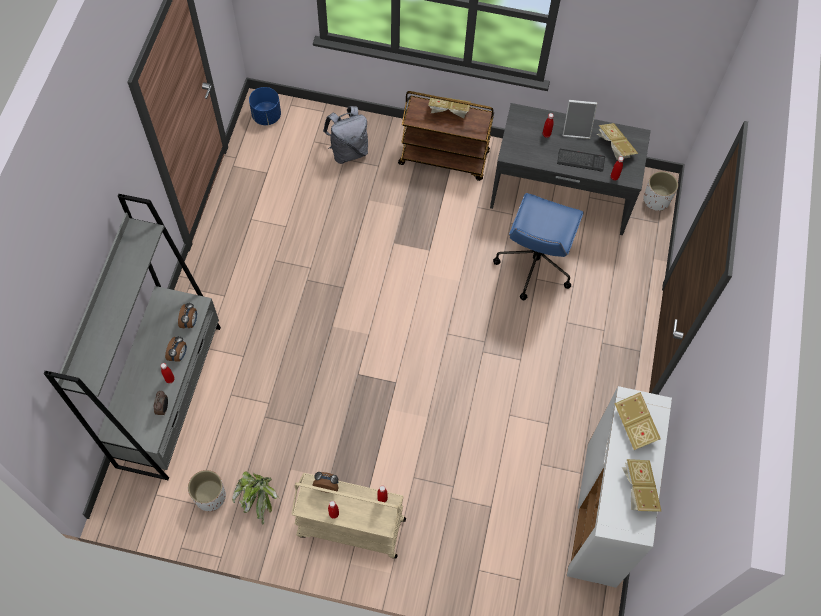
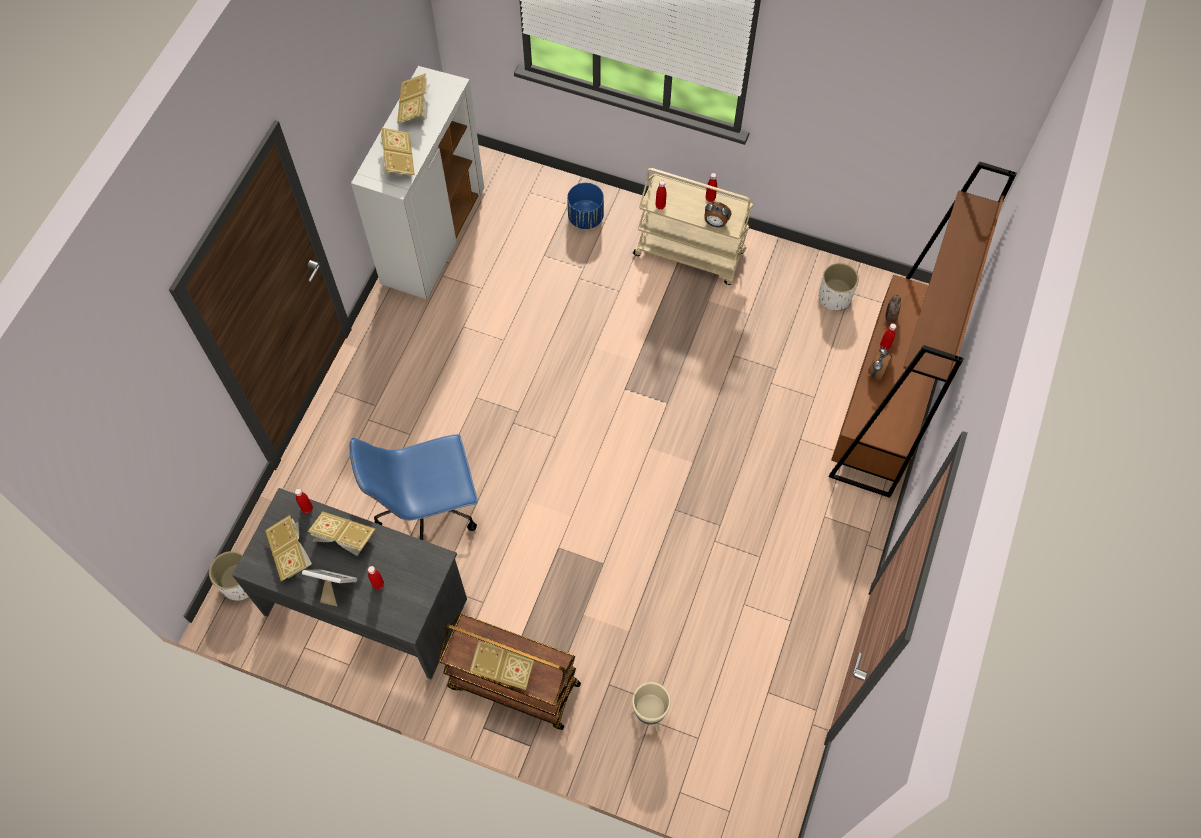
camera: 170 degrees left, 0 degrees up
grey bookcase [44,194,221,480] -> brown bookcase [829,161,1017,498]
alarm clock [178,302,197,328] -> none
potted plant [232,471,280,524] -> none
blue planter [249,87,281,125] -> blue planter moved to [567,183,604,229]
grey backpack [323,106,368,164] -> beige planter [631,682,671,732]
blue office chair [493,193,584,300] -> blue office chair turned 135 degrees counterclockwise [350,434,478,540]
keyboard [557,149,605,172] -> book [308,511,375,556]

